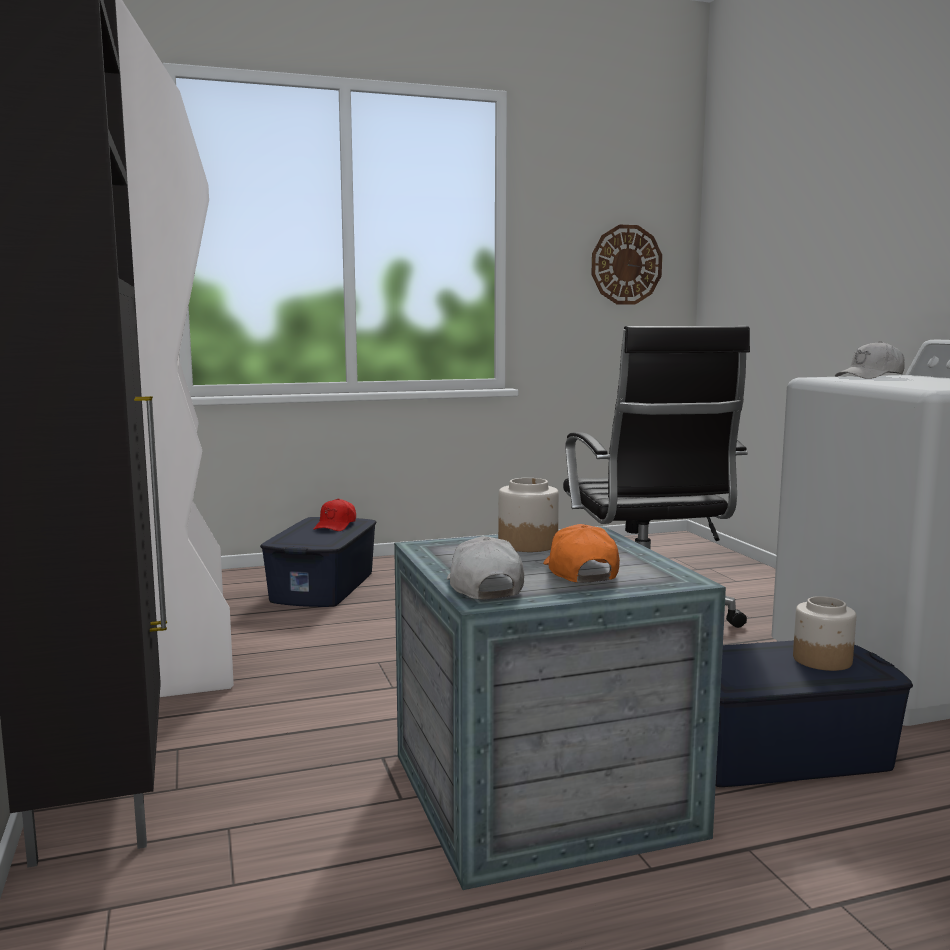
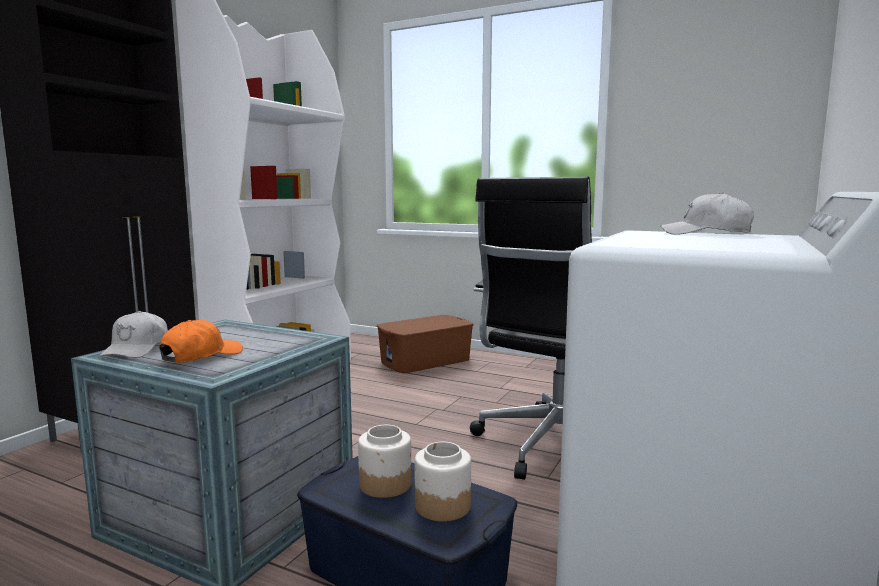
camera: 45 degrees right, 0 degrees up
blue storage box [260,517,376,607] -> brown storage box [377,315,474,373]
red cap [314,498,356,531] -> none
white cap [447,536,524,599] -> white cap turned 150 degrees clockwise [98,311,168,358]
jar [498,478,559,552] -> jar moved to [358,425,411,498]
wall clock [591,225,662,304] -> none

